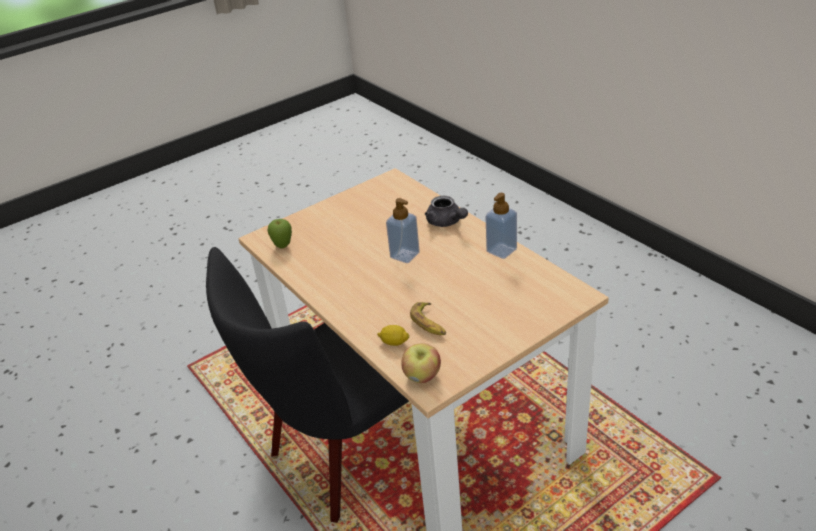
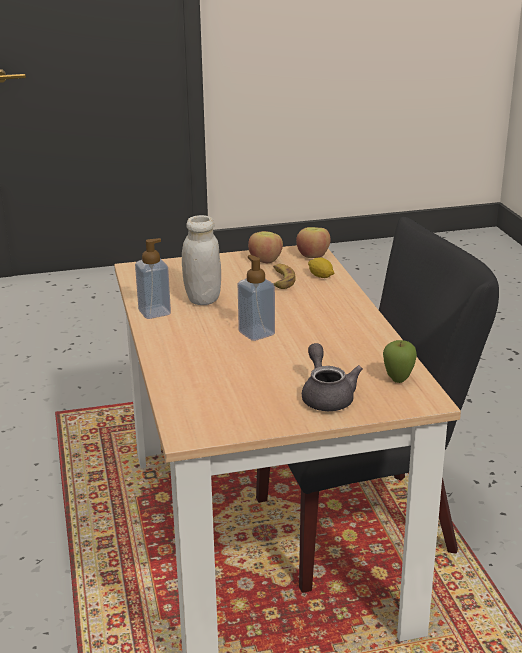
camera: 160 degrees left, 10 degrees down
grey teapot [425,196,468,227] -> grey teapot moved to [302,343,363,411]
none -> white jar [182,215,221,305]
none -> apple [248,231,283,263]

